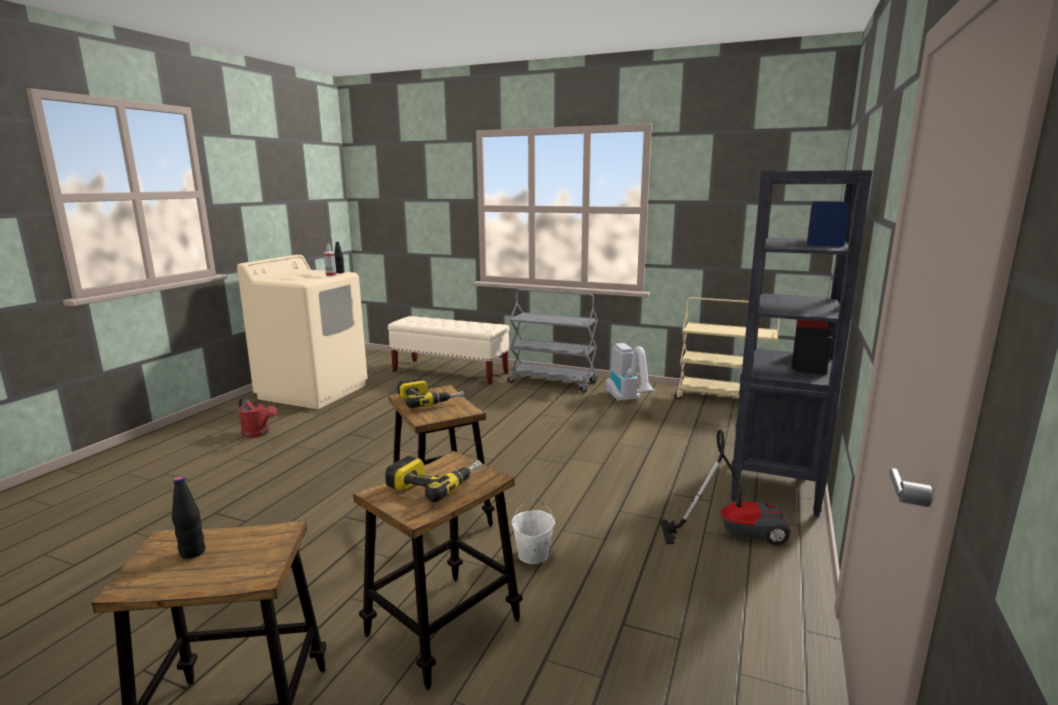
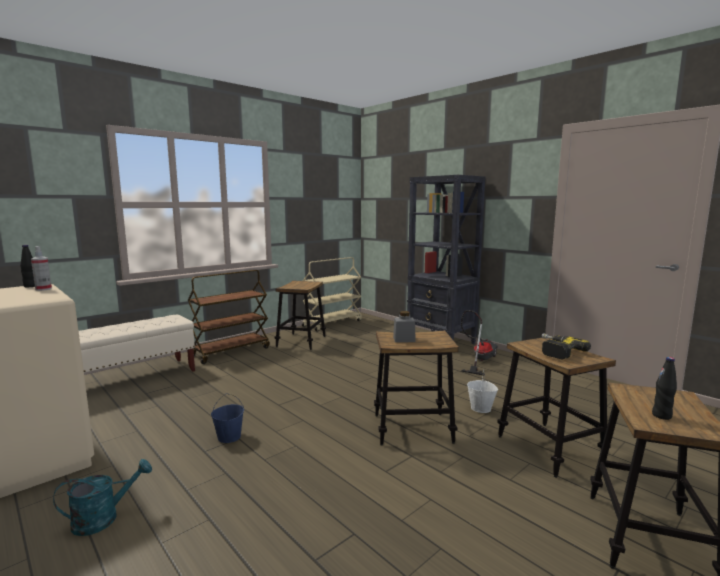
camera: 65 degrees left, 5 degrees down
red watering can [238,398,277,438] -> turquoise watering can [53,459,152,536]
power drill [397,378,464,408] -> grey jar [393,311,416,342]
grey cart [508,289,598,393] -> brown cart [188,270,270,364]
vacuum cleaner [606,343,655,401] -> stool [274,281,326,350]
none -> blue bucket [211,393,244,443]

